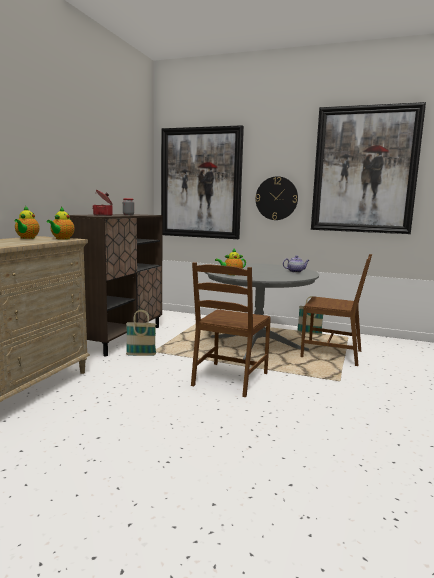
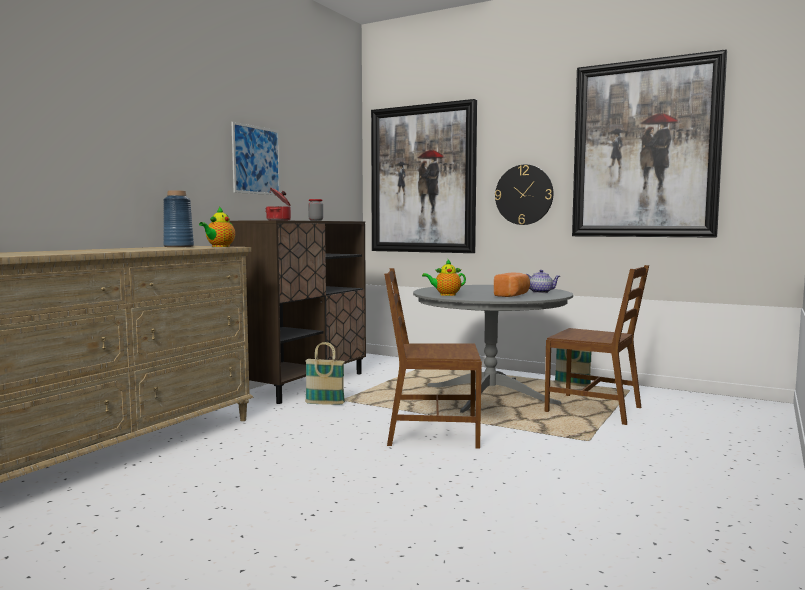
camera: 10 degrees right, 5 degrees down
teapot [14,205,40,239] -> blue vase [163,190,194,247]
brown chair [191,262,271,397] -> brown chair turned 60 degrees clockwise [384,268,482,448]
none -> picture [231,122,281,195]
none -> bread [494,273,530,297]

